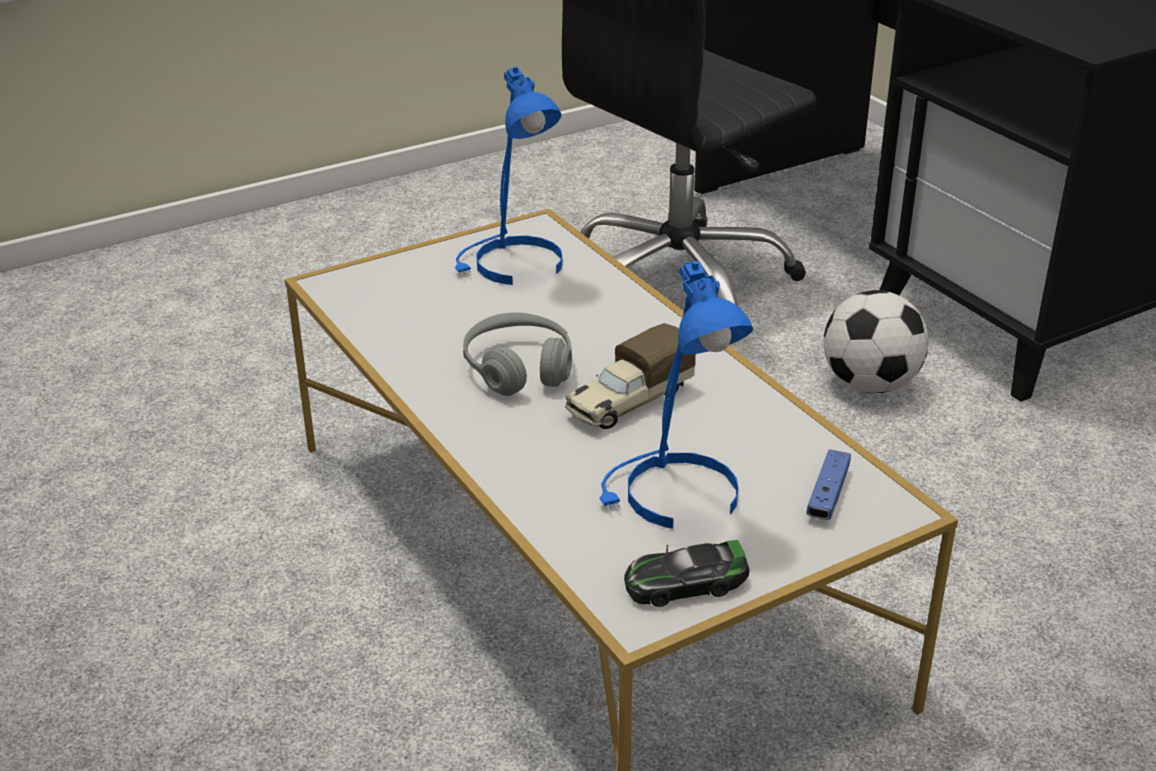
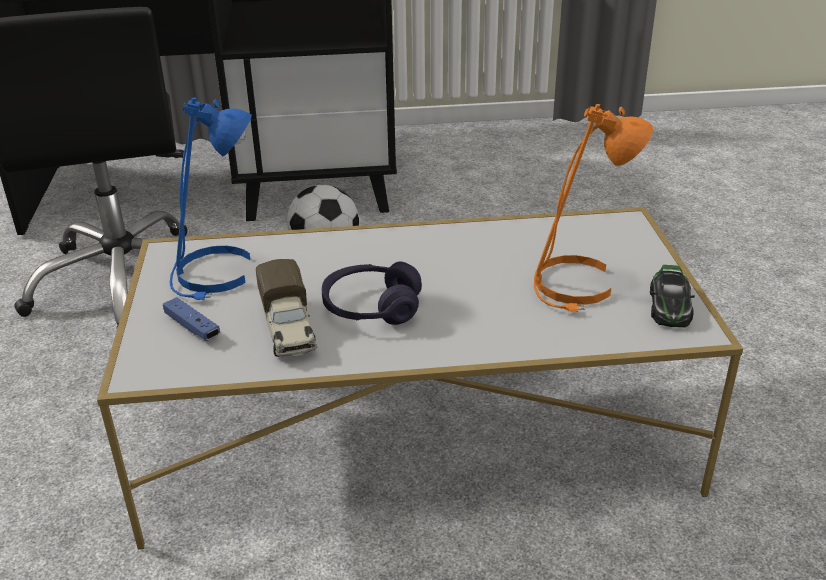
camera: 65 degrees left, 0 degrees up
grey headphones [463,312,572,396] -> purple headphones [322,261,422,325]
toy truck [565,323,696,429] -> toy truck moved to [256,259,317,357]
blue table lamp [599,261,753,529] -> orange table lamp [534,104,653,312]
blue game controller [806,449,851,520] -> blue game controller moved to [163,297,220,341]

